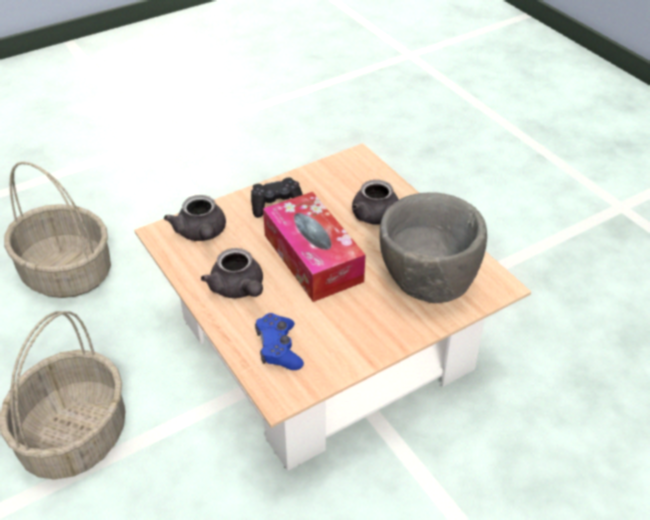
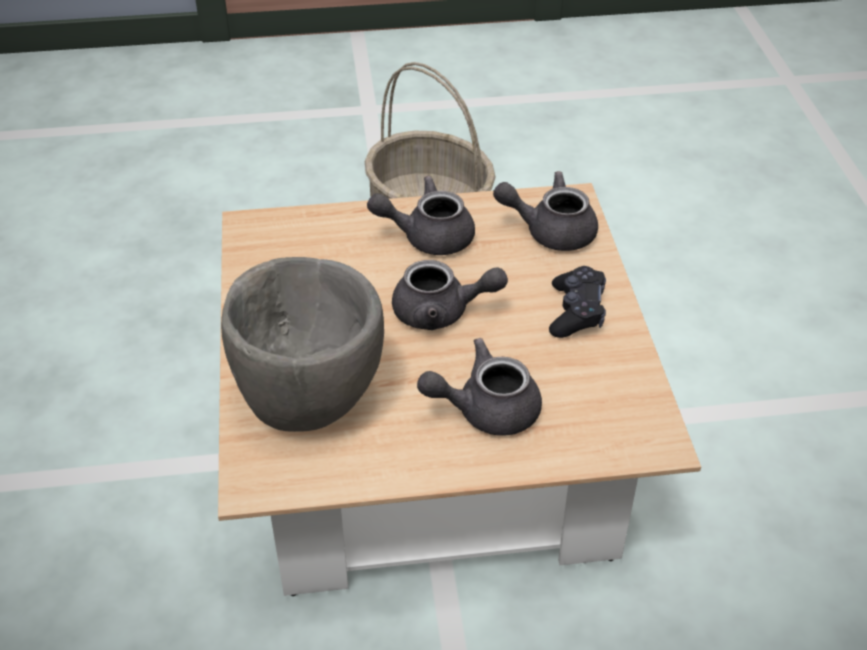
camera: 115 degrees right, 0 degrees up
basket [4,162,111,298] -> none
blue game controller [255,313,304,370] -> none
tissue box [263,192,365,302] -> grey teapot [392,260,508,330]

